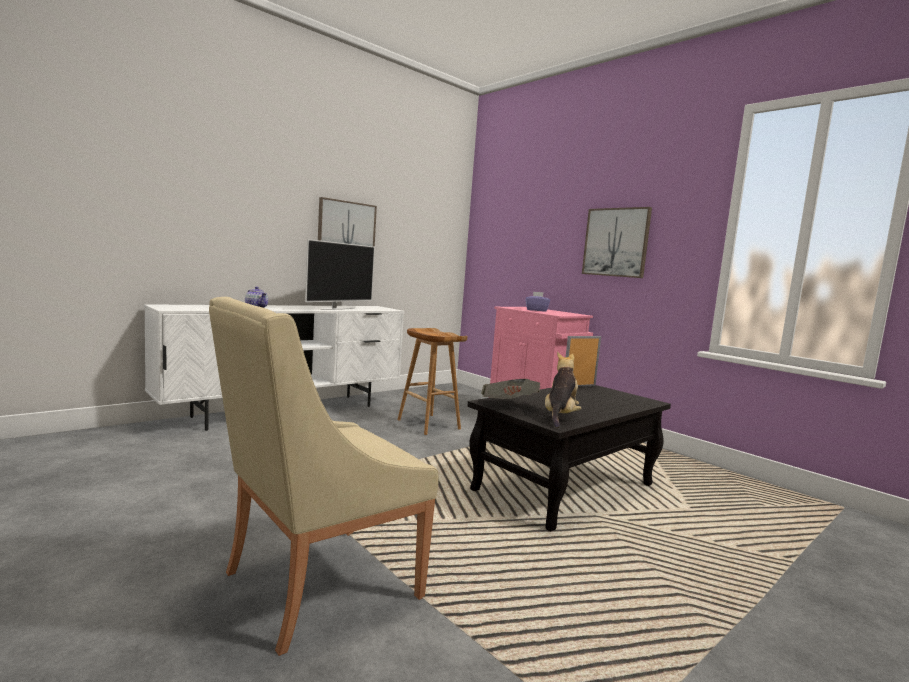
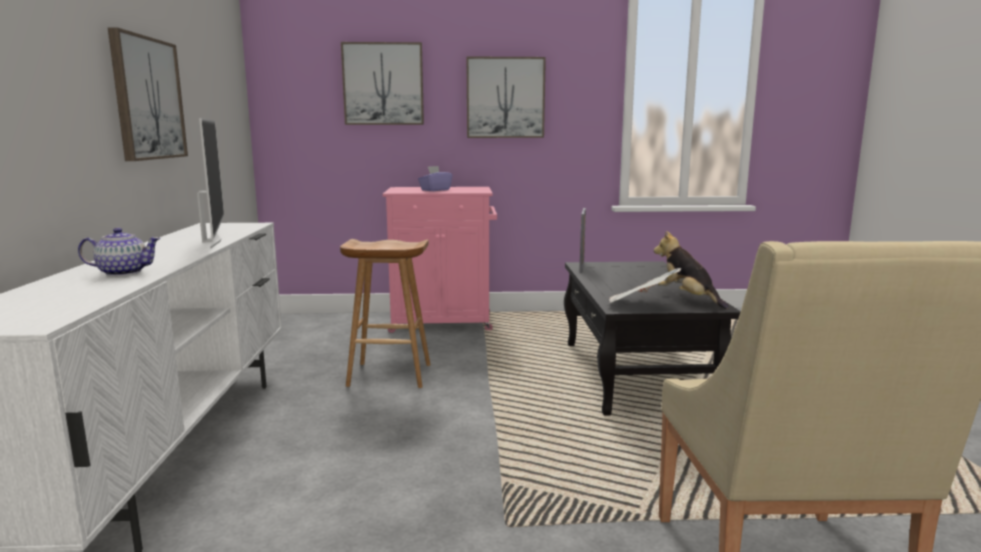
camera: 50 degrees left, 5 degrees up
none -> picture [341,42,424,125]

